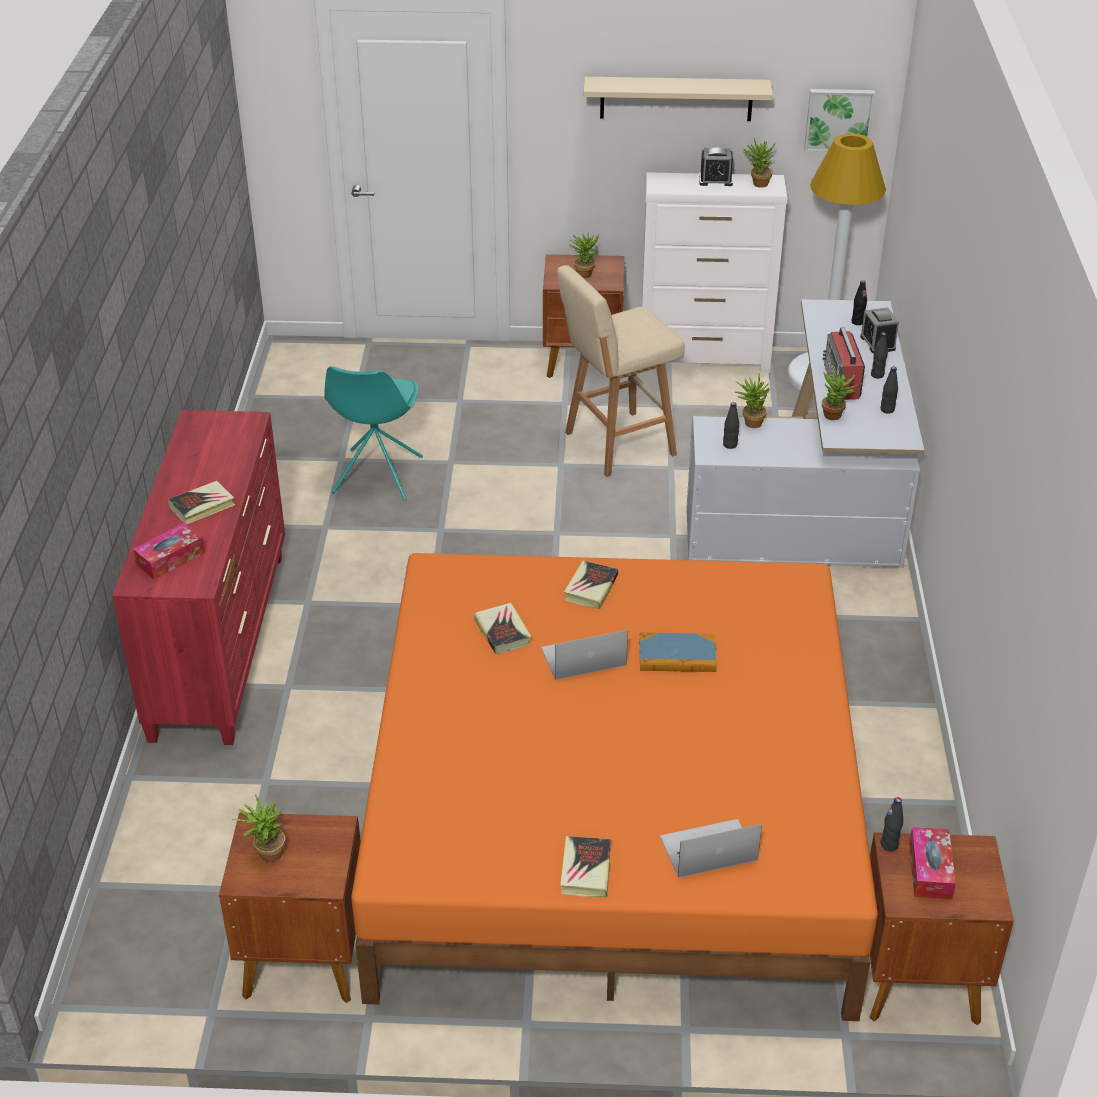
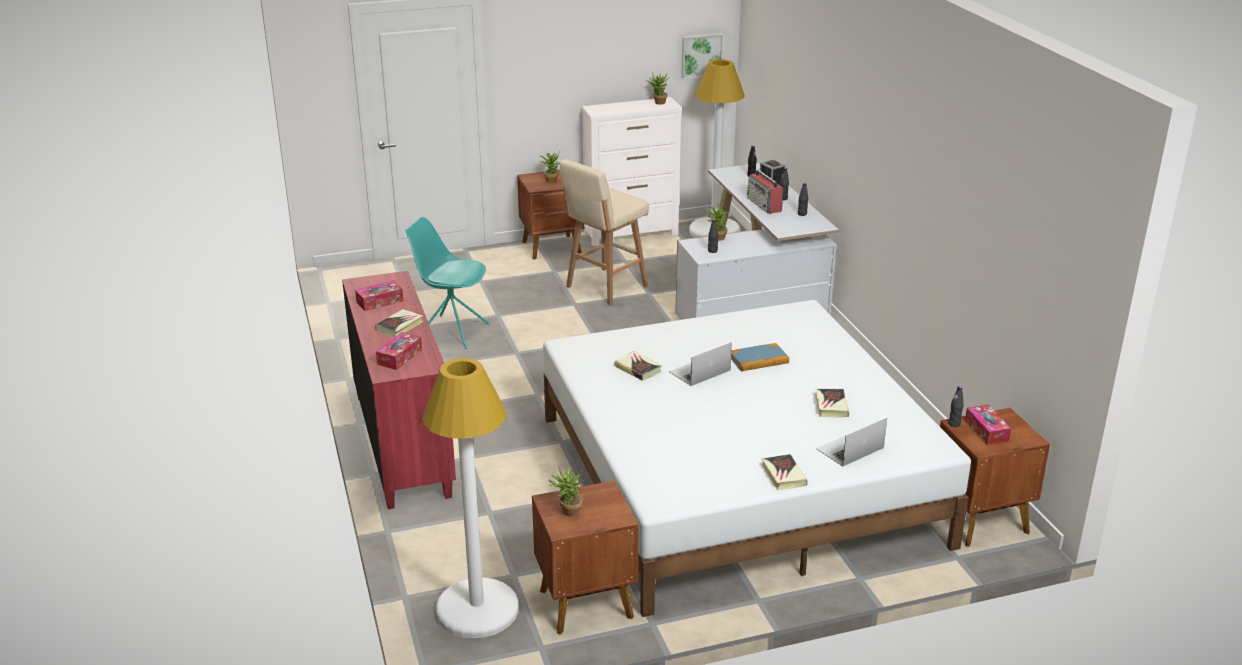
camera: 20 degrees left, 10 degrees down
turquoise chair [324,366,423,501] -> turquoise chair turned 120 degrees clockwise [405,217,490,349]
orange bed [351,553,878,1021] -> white bed [543,300,971,617]
book [564,561,618,609] -> book moved to [815,389,849,417]
beige shelf [584,77,773,121] -> none
alarm clock [699,148,733,186] -> none
potted plant [822,366,860,420] -> none
none -> tissue box [355,280,403,311]
none -> white floor lamp [422,358,519,638]

